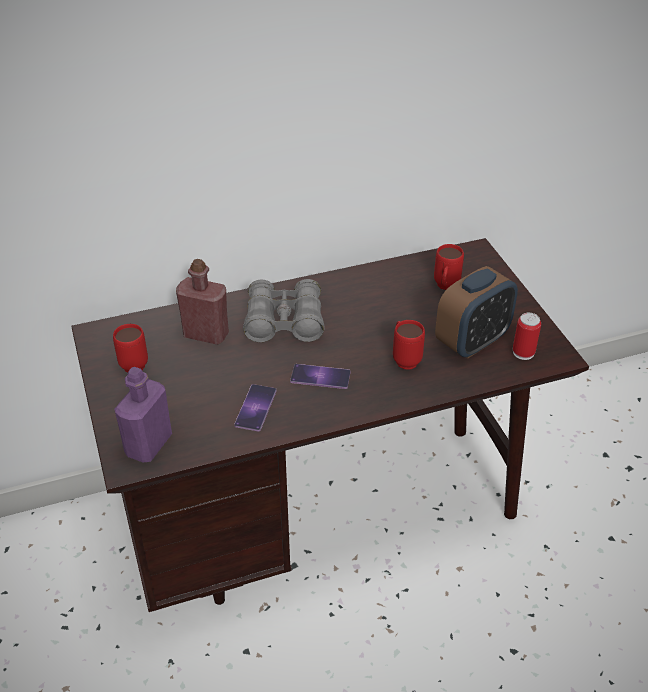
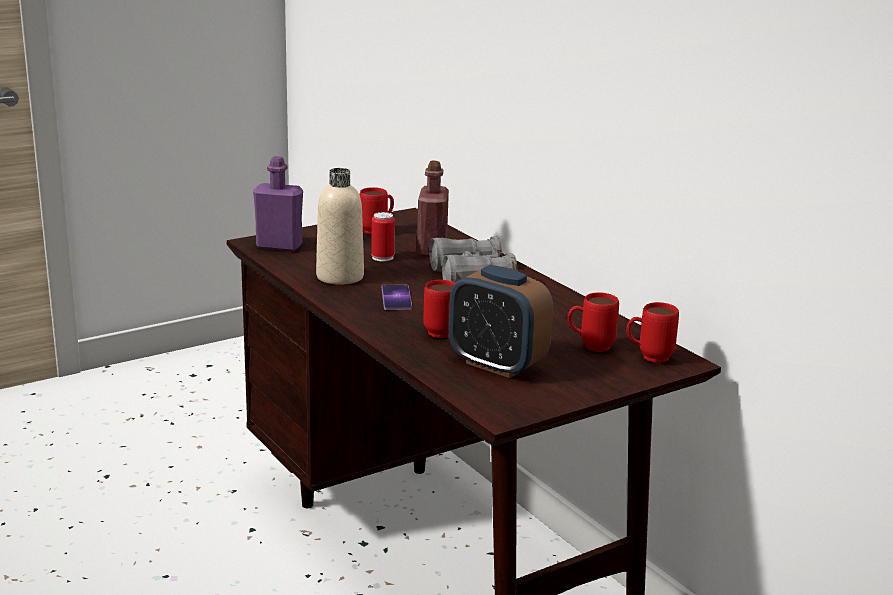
camera: 75 degrees right, 20 degrees down
phone [234,384,277,432] -> beige bottle [316,168,364,285]
can [513,313,541,360] -> can moved to [371,212,395,261]
none -> red mug [626,302,679,363]

